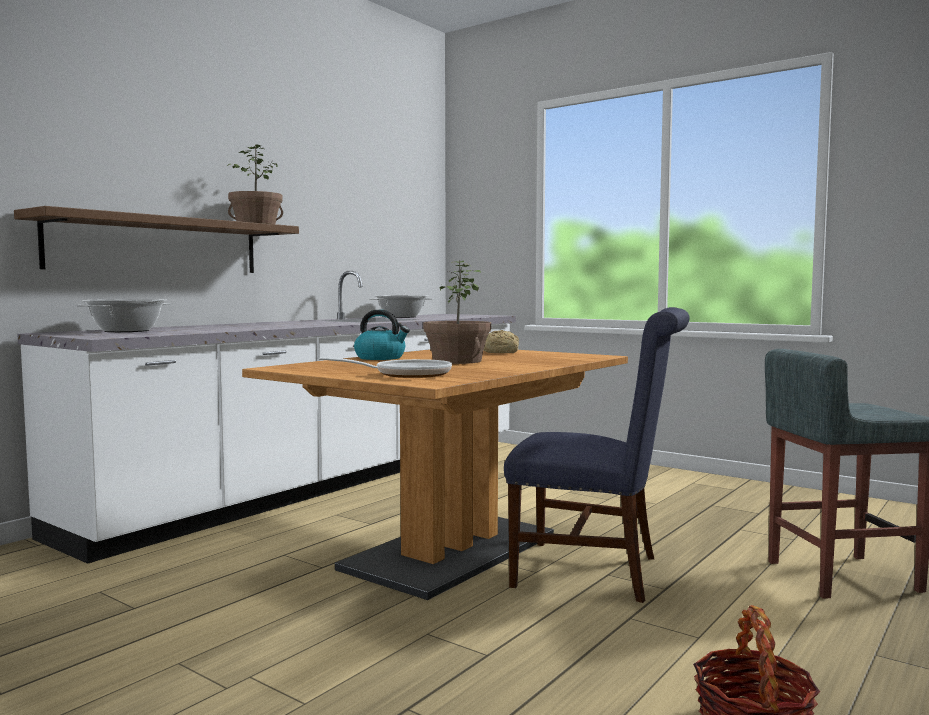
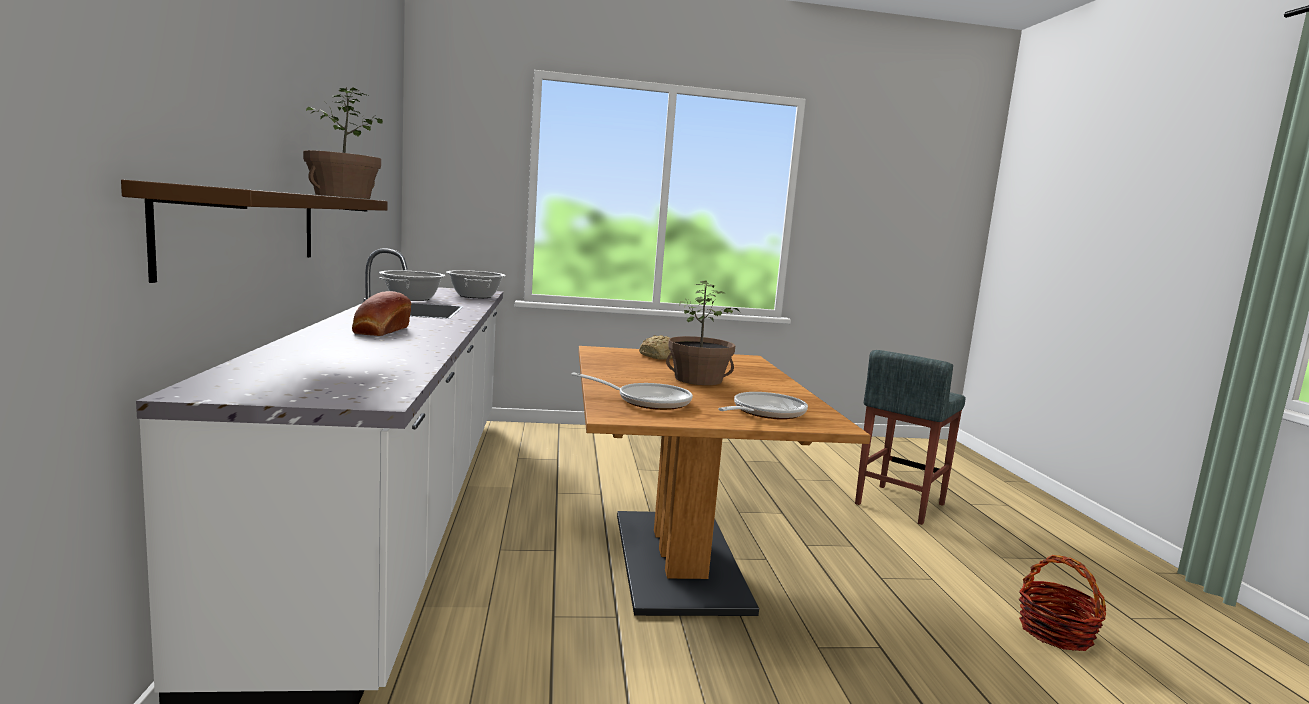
camera: 45 degrees left, 5 degrees up
cooking pot [76,299,171,332] -> cooking pot moved to [446,270,506,298]
kettle [354,309,410,360] -> none
blue chair [504,307,690,603] -> none
none -> bread [352,291,411,336]
none -> frying pan [571,372,693,410]

